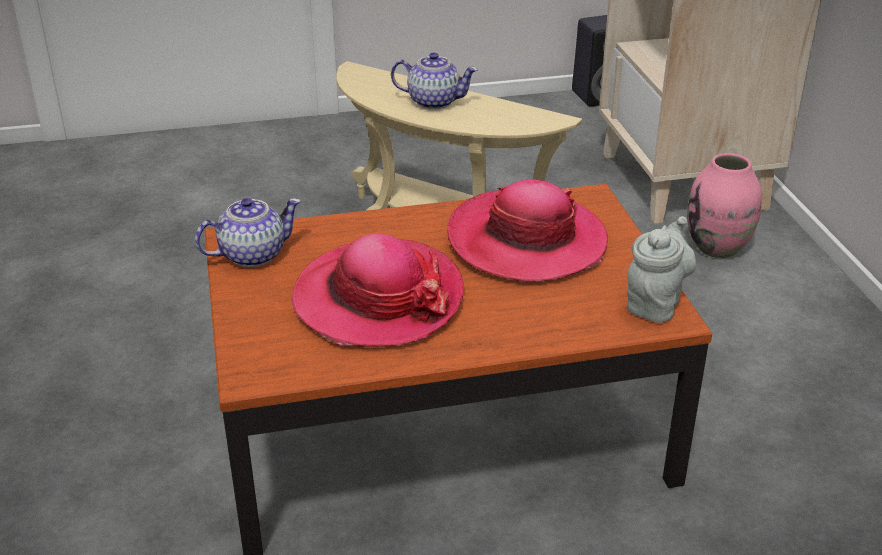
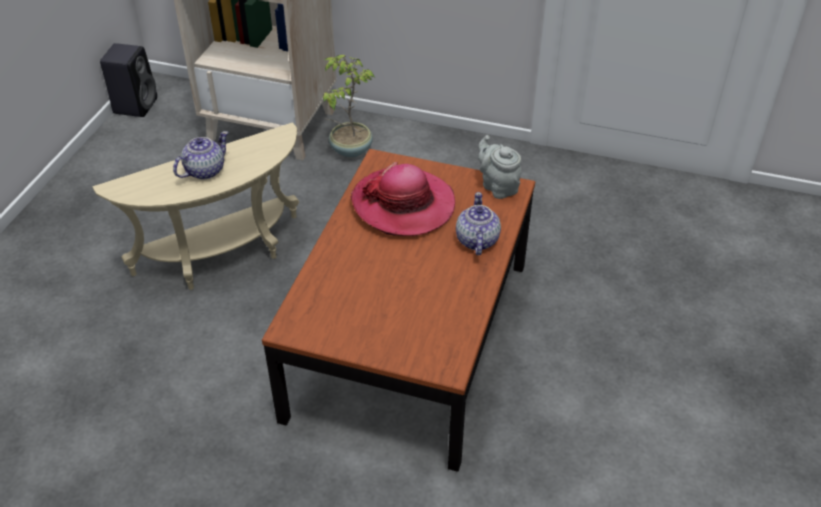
camera: 60 degrees left, 10 degrees up
teapot [195,198,301,267] -> teapot moved to [456,192,501,255]
hat [292,234,464,347] -> none
pink vase [687,153,762,258] -> potted plant [323,55,375,158]

